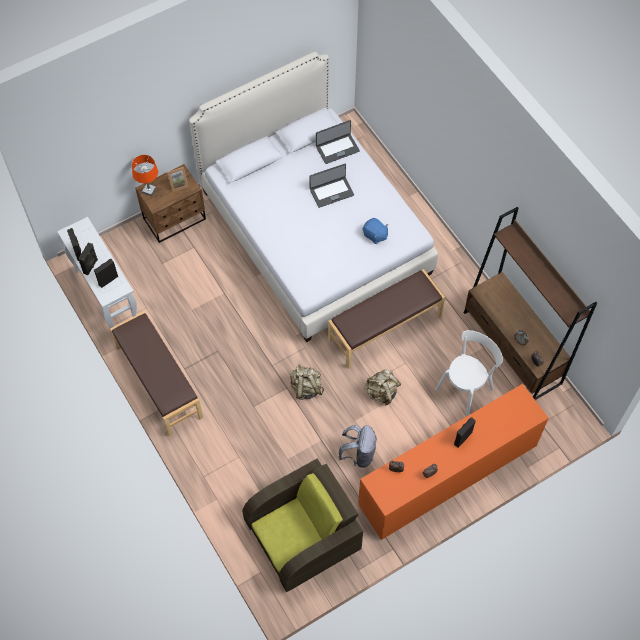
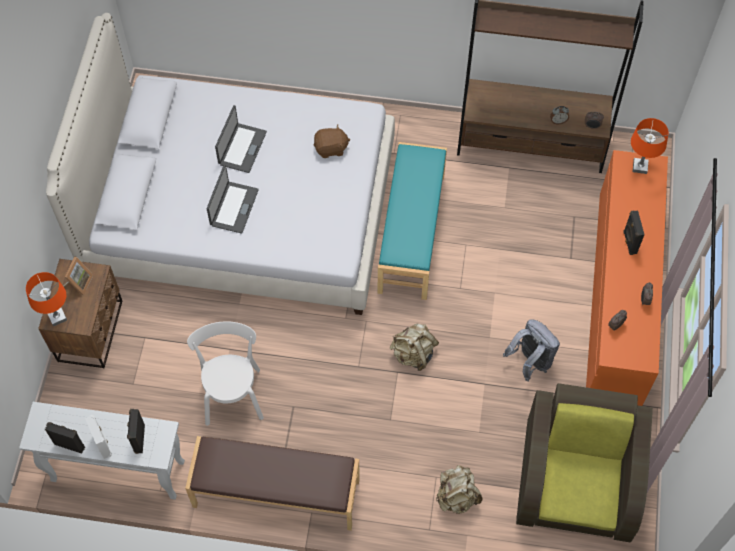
camera: 50 degrees left, 0 degrees up
black speaker [78,243,98,275] -> white speaker [85,415,112,459]
laptop [316,120,360,164] -> laptop moved to [207,164,259,234]
brown bench [328,269,445,369] -> turquoise bench [377,142,447,300]
blue plush toy [362,218,388,244] -> brown plush toy [314,125,350,158]
beige backpack [364,370,401,405] -> beige backpack moved to [436,465,482,514]
white chair [435,330,503,416] -> white chair moved to [187,321,264,426]
none -> orange table lamp [631,118,669,174]

